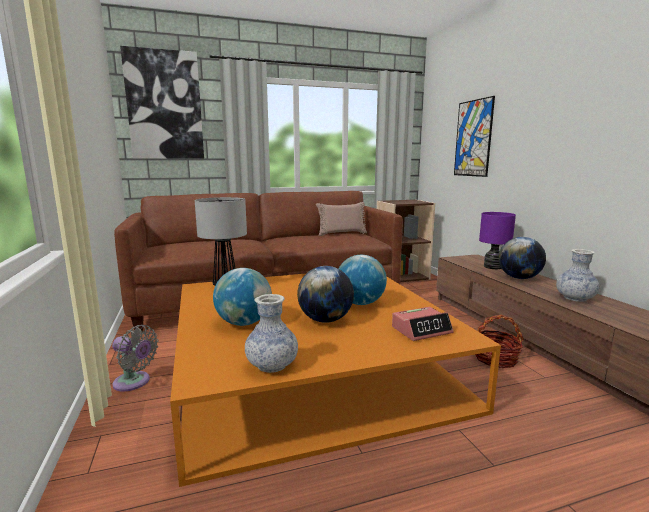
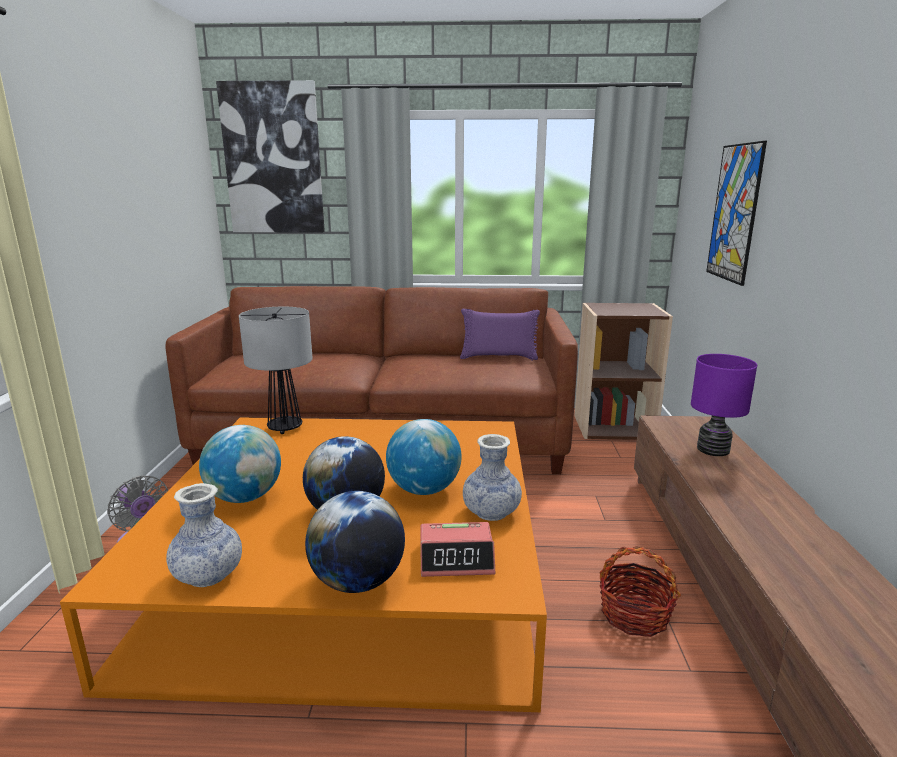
camera: 20 degrees right, 5 degrees up
beige pillow [316,202,367,236] -> purple pillow [460,309,540,360]
globe [499,237,546,279] -> globe moved to [305,491,405,593]
vase [556,249,600,302] -> vase moved to [463,434,522,521]

